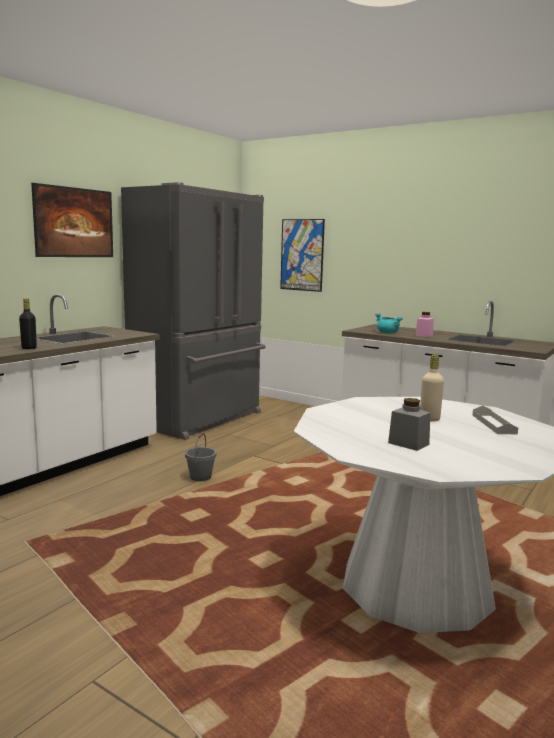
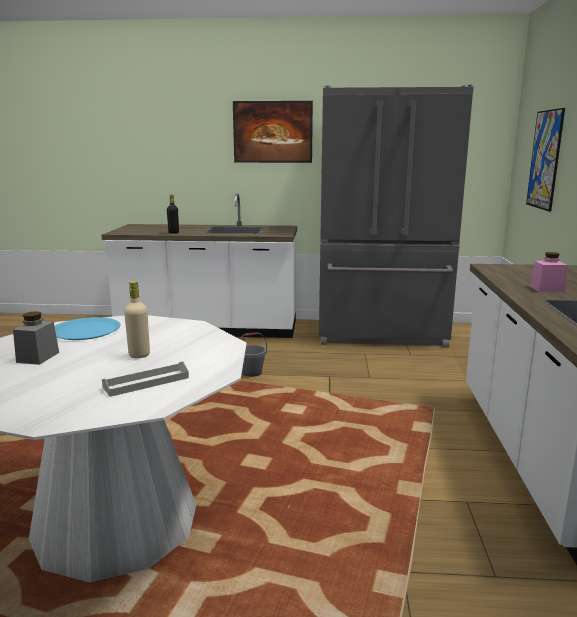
camera: 60 degrees right, 5 degrees up
turquoise cooking pot [375,313,403,333] -> none
none -> blue plate [55,317,120,340]

